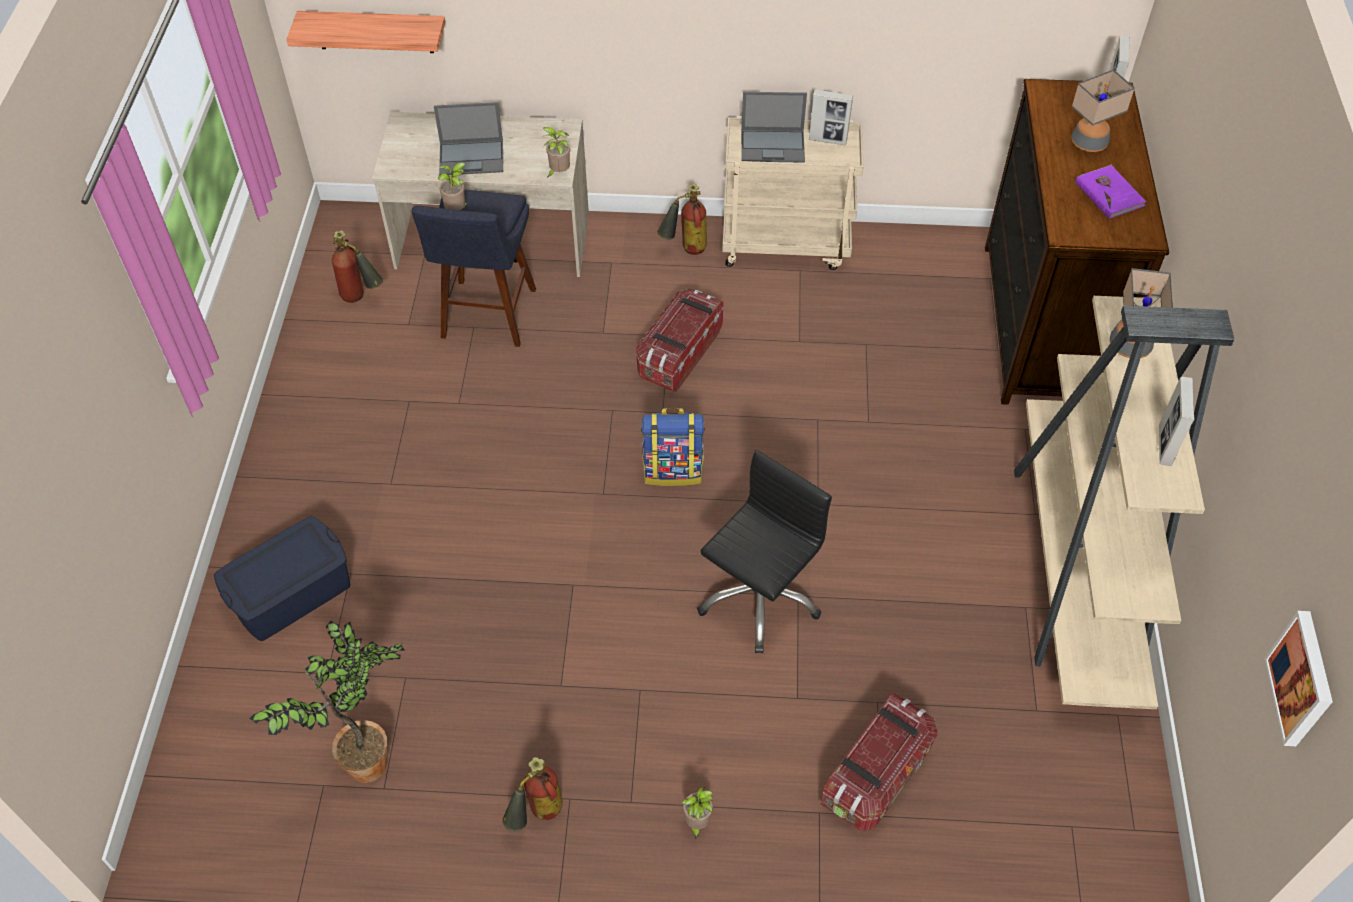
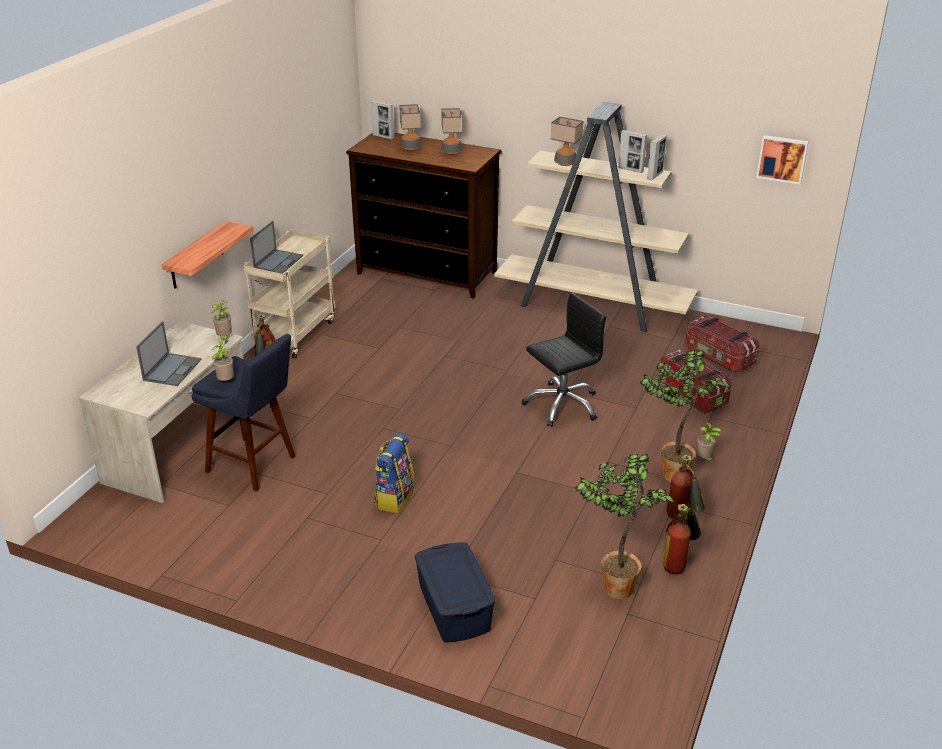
camera: 70 degrees left, 20 degrees down
shelf [286,11,445,53] -> shelf moved to [162,221,254,289]
fire extinguisher [332,230,383,303] -> fire extinguisher moved to [663,504,701,575]
storage box [636,289,724,392] -> storage box moved to [685,315,760,373]
backpack [641,408,705,486] -> backpack moved to [374,433,415,513]
black office chair [697,450,832,653] -> black office chair turned 90 degrees clockwise [522,293,606,427]
picture frame [809,89,853,145] -> picture frame moved to [647,134,667,180]
purple book [1075,165,1146,219] -> table lamp [441,108,463,155]
none -> potted plant [640,350,731,482]

